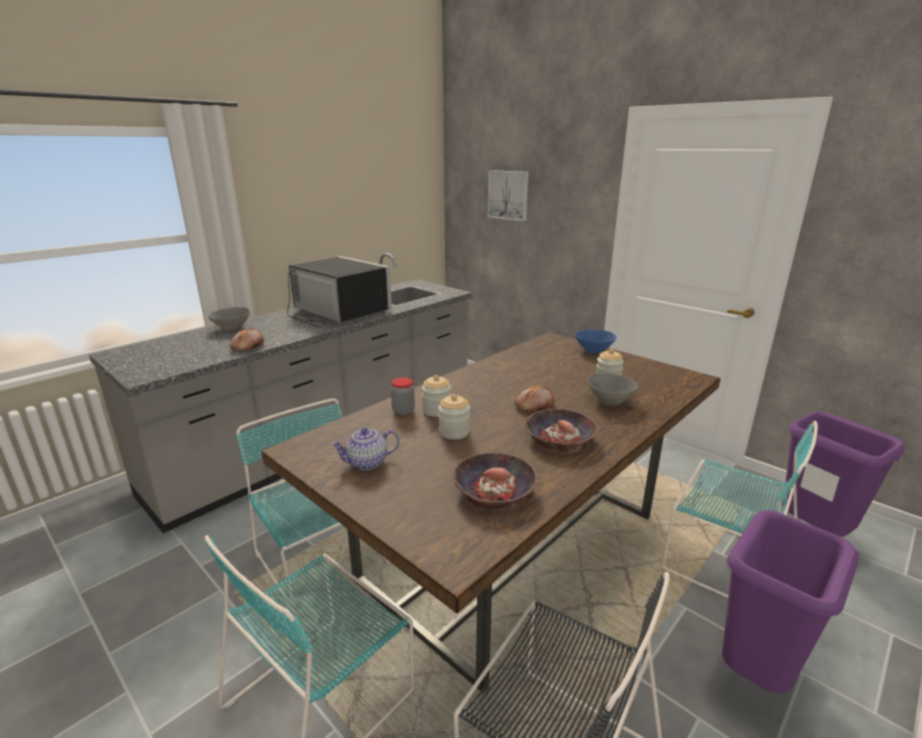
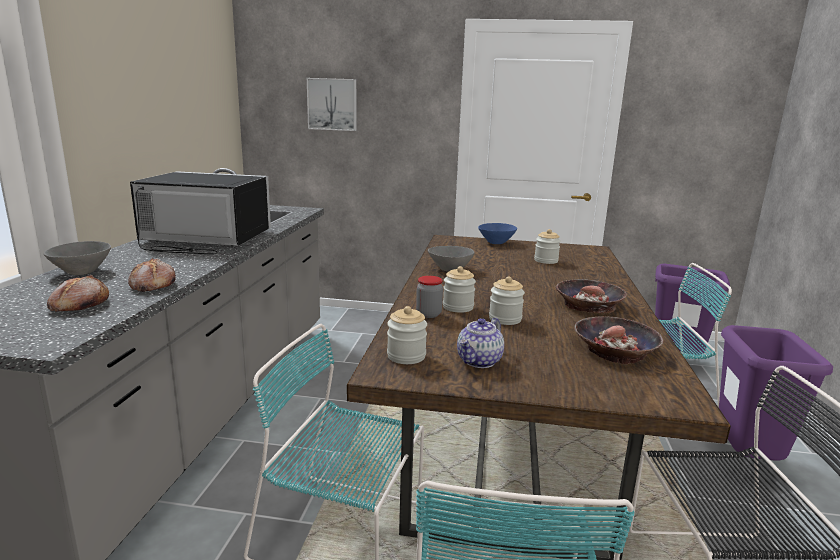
camera: 35 degrees left, 5 degrees down
bread [515,385,555,412] -> bread moved to [47,275,109,311]
grey bowl [587,373,638,406] -> grey bowl moved to [428,246,475,272]
none -> jar [387,306,427,364]

